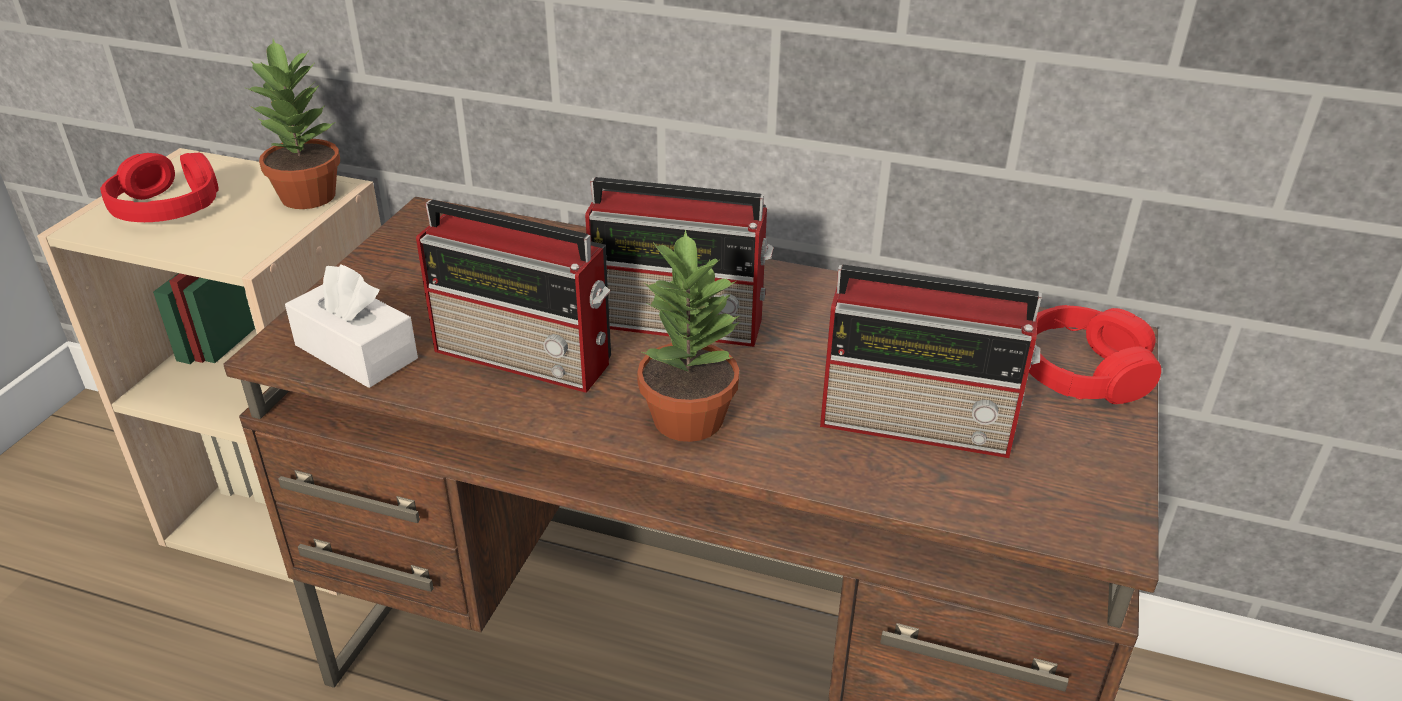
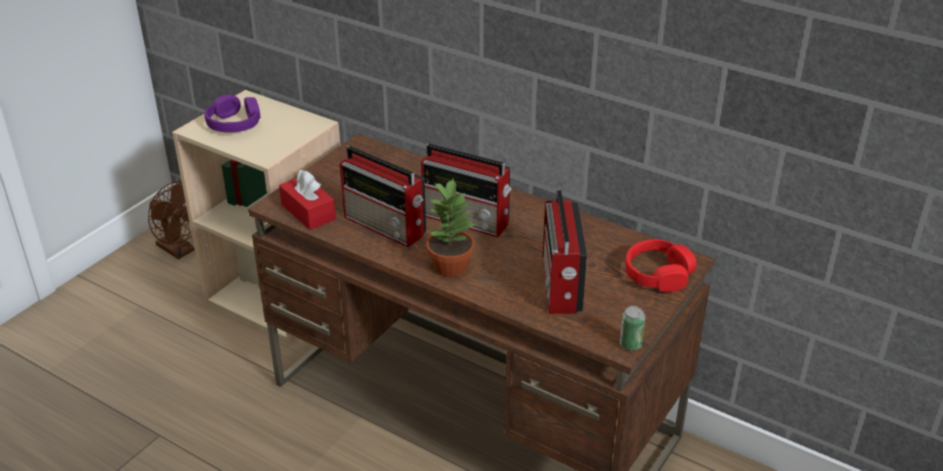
camera: 15 degrees right, 0 degrees up
red headphones [100,153,219,222] -> purple headphones [204,95,260,133]
potted plant [244,39,340,209] -> none
white tissue box [285,264,418,388] -> red tissue box [279,170,336,230]
radio [820,265,1042,458] -> radio turned 60 degrees clockwise [542,190,587,314]
none -> brown fan [148,181,195,259]
none -> can [620,306,646,350]

